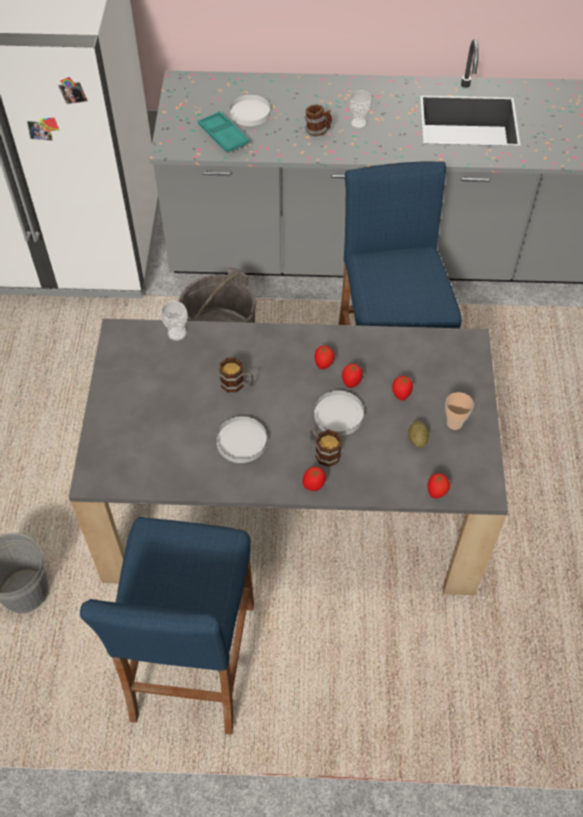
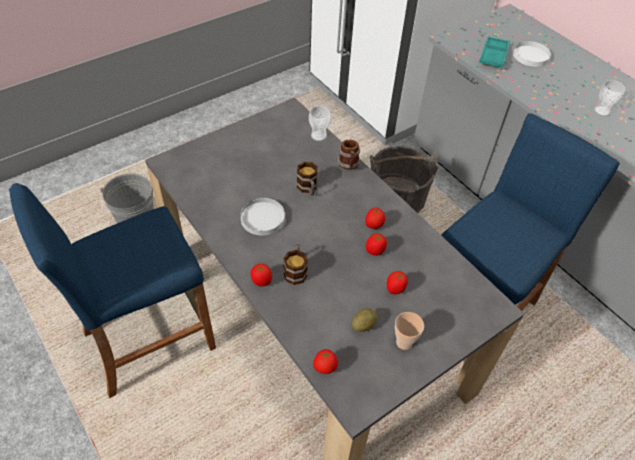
camera: 50 degrees right, 5 degrees down
mug [304,104,332,136] -> mug moved to [337,140,361,170]
white plate [314,390,364,436] -> none

